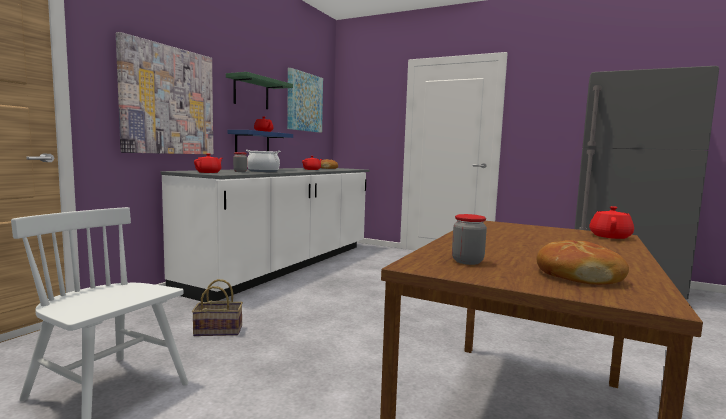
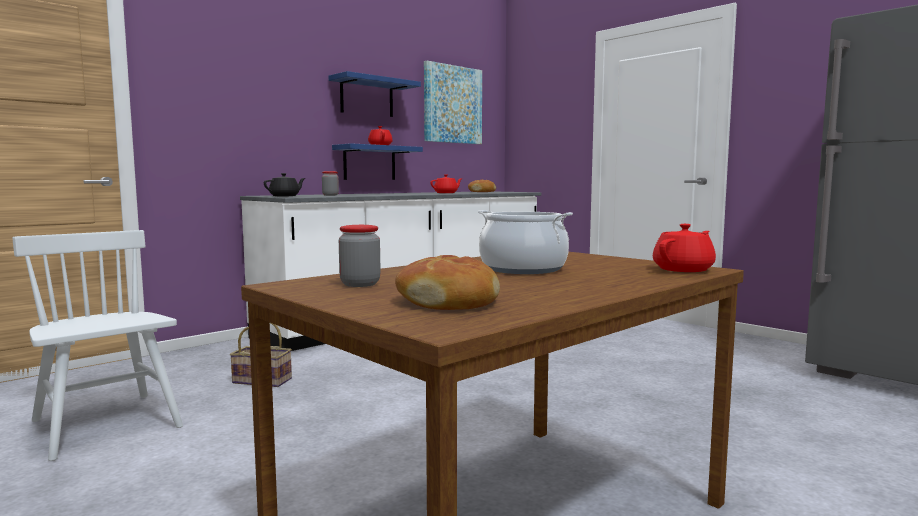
camera: 20 degrees right, 0 degrees up
picture [116,32,213,154] -> none
red teapot [194,153,222,173] -> black teapot [264,173,305,196]
green shelf [226,72,293,109] -> blue shelf [329,71,421,117]
cooking pot [246,150,281,172] -> cooking pot moved to [478,210,573,274]

